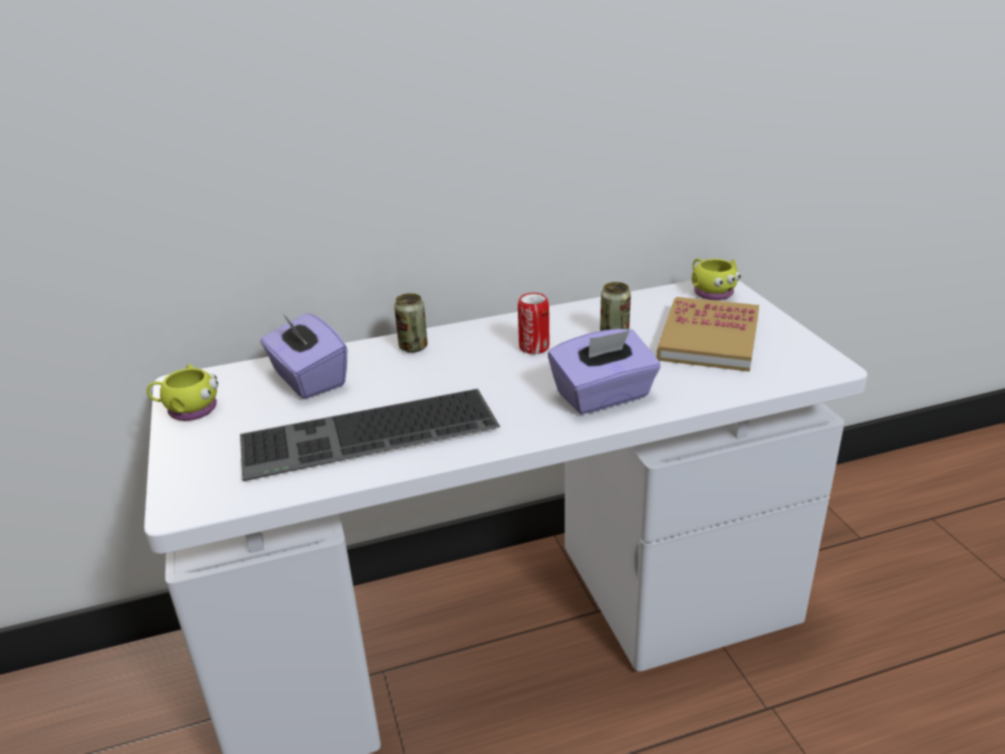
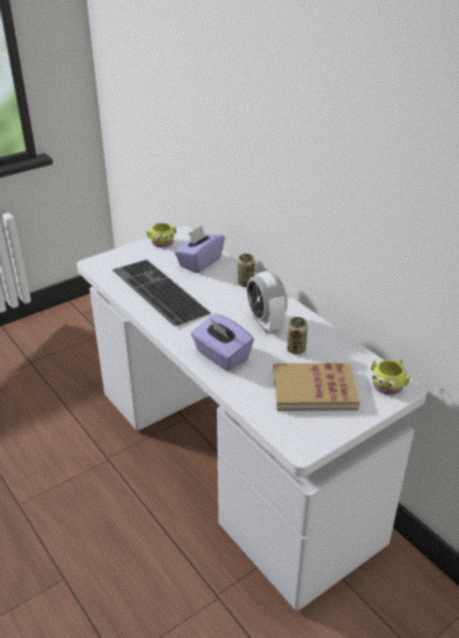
camera: 70 degrees right, 5 degrees up
can [518,293,549,354] -> alarm clock [247,271,287,333]

